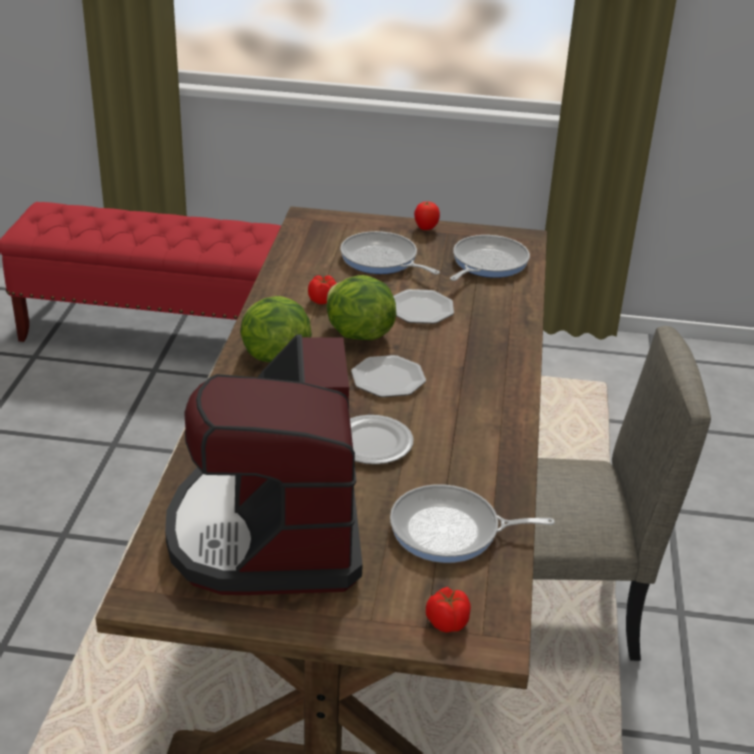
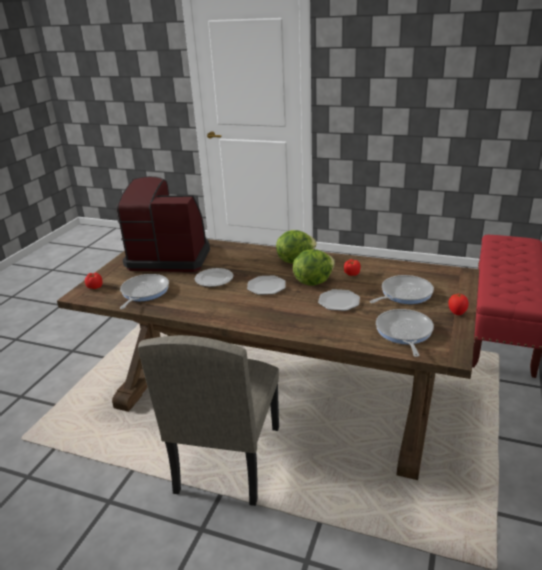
camera: 105 degrees right, 5 degrees down
frying pan [450,235,530,281] -> frying pan turned 135 degrees counterclockwise [376,309,434,357]

